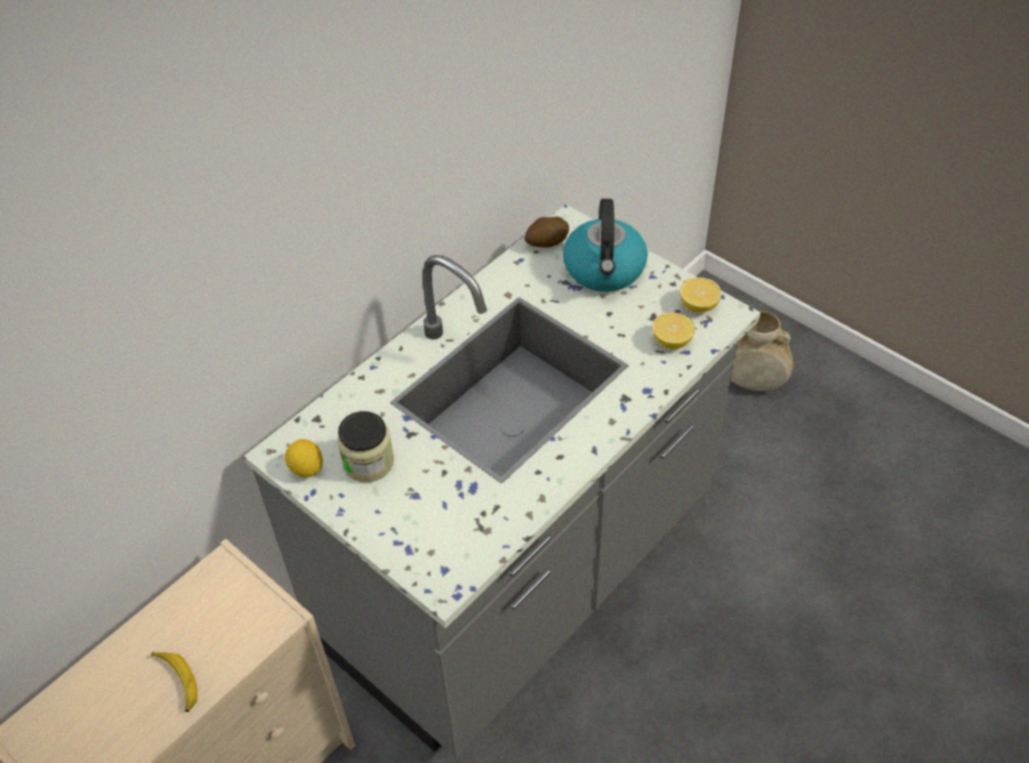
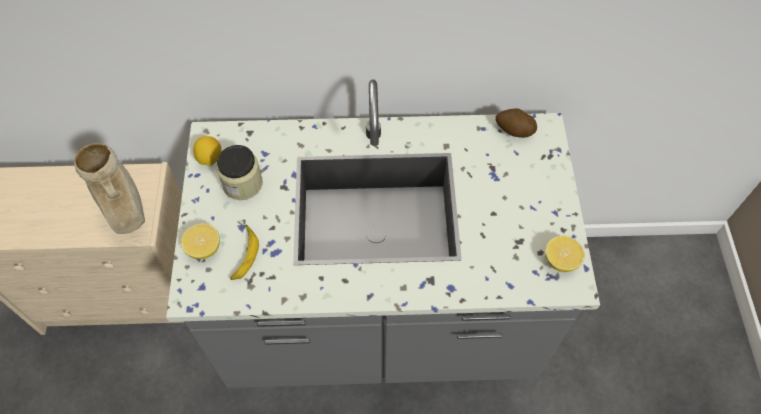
camera: 45 degrees right, 10 degrees up
banana [151,652,198,712] -> banana moved to [230,225,259,280]
kettle [563,199,648,292] -> none
lemon [652,312,695,349] -> lemon moved to [181,223,220,259]
beige vase [731,311,793,391] -> beige vase moved to [74,143,145,234]

